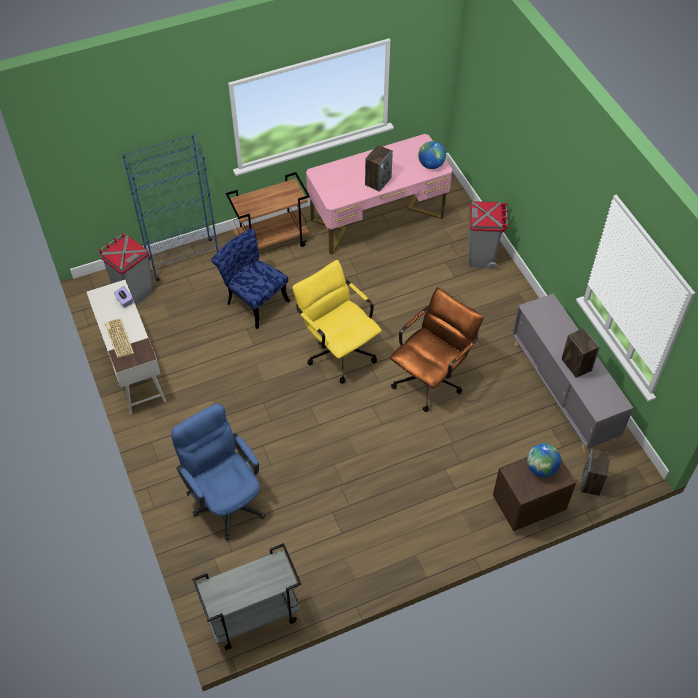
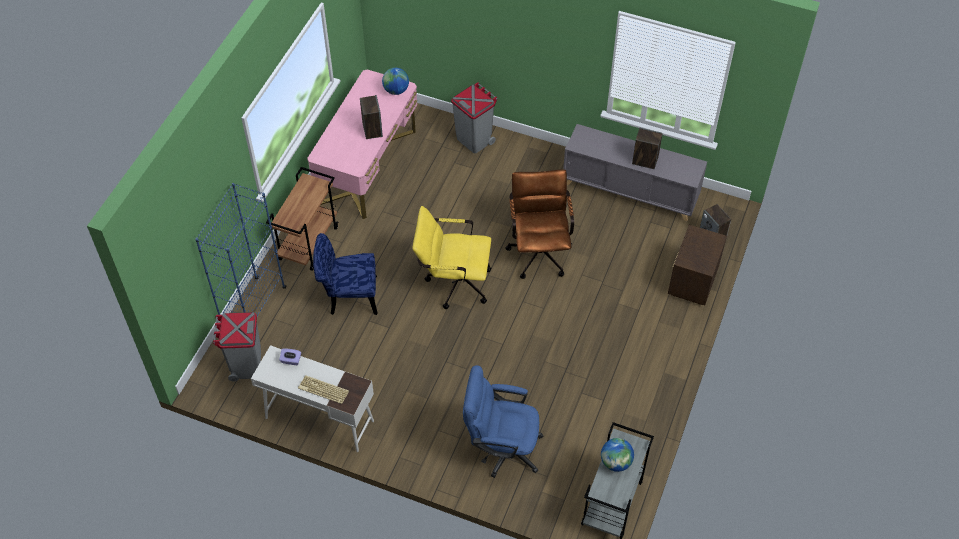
camera: 45 degrees left, 0 degrees up
globe [527,443,561,477] -> globe moved to [601,438,634,472]

